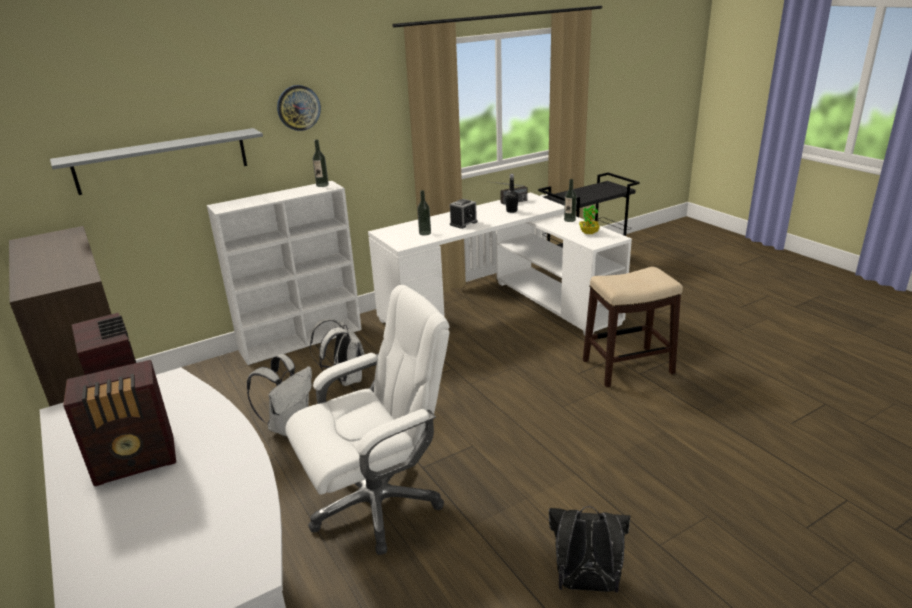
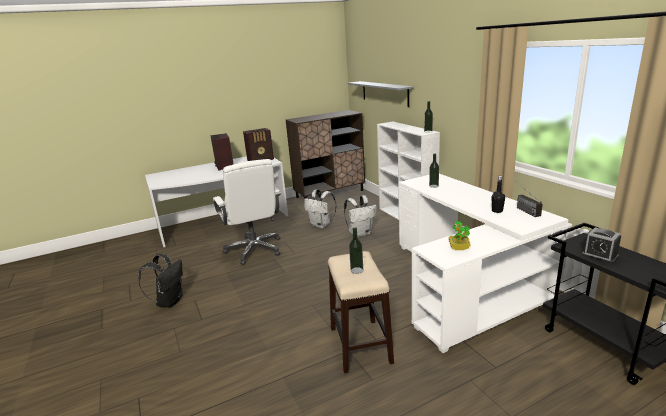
camera: 95 degrees right, 5 degrees down
wall clock [277,85,321,131] -> none
alarm clock [450,199,477,229] -> alarm clock moved to [582,227,621,264]
bottle [564,179,577,222] -> bottle moved to [349,227,363,274]

